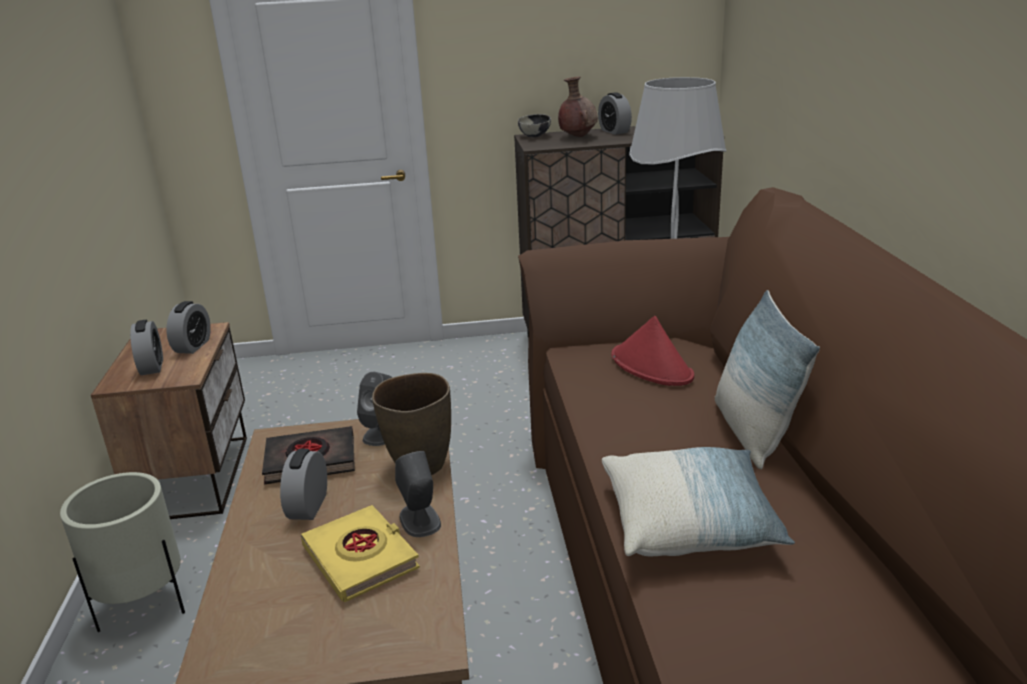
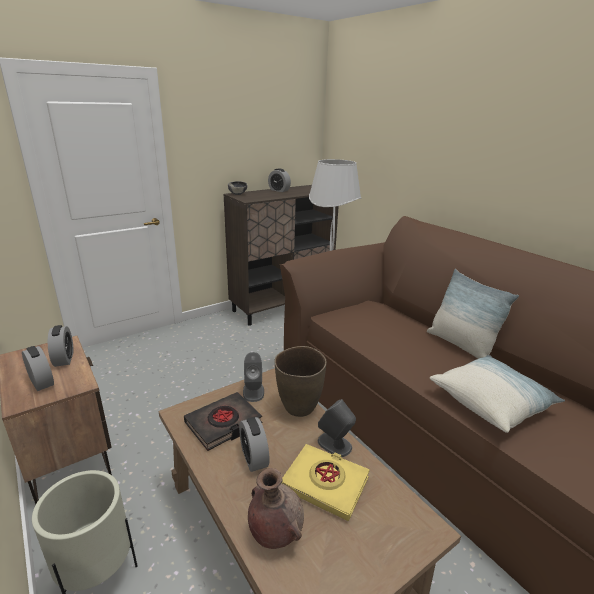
camera: 30 degrees left, 0 degrees up
brown vase [558,77,598,137] -> brown vase moved to [248,468,304,549]
red hat [611,316,694,386] -> none

